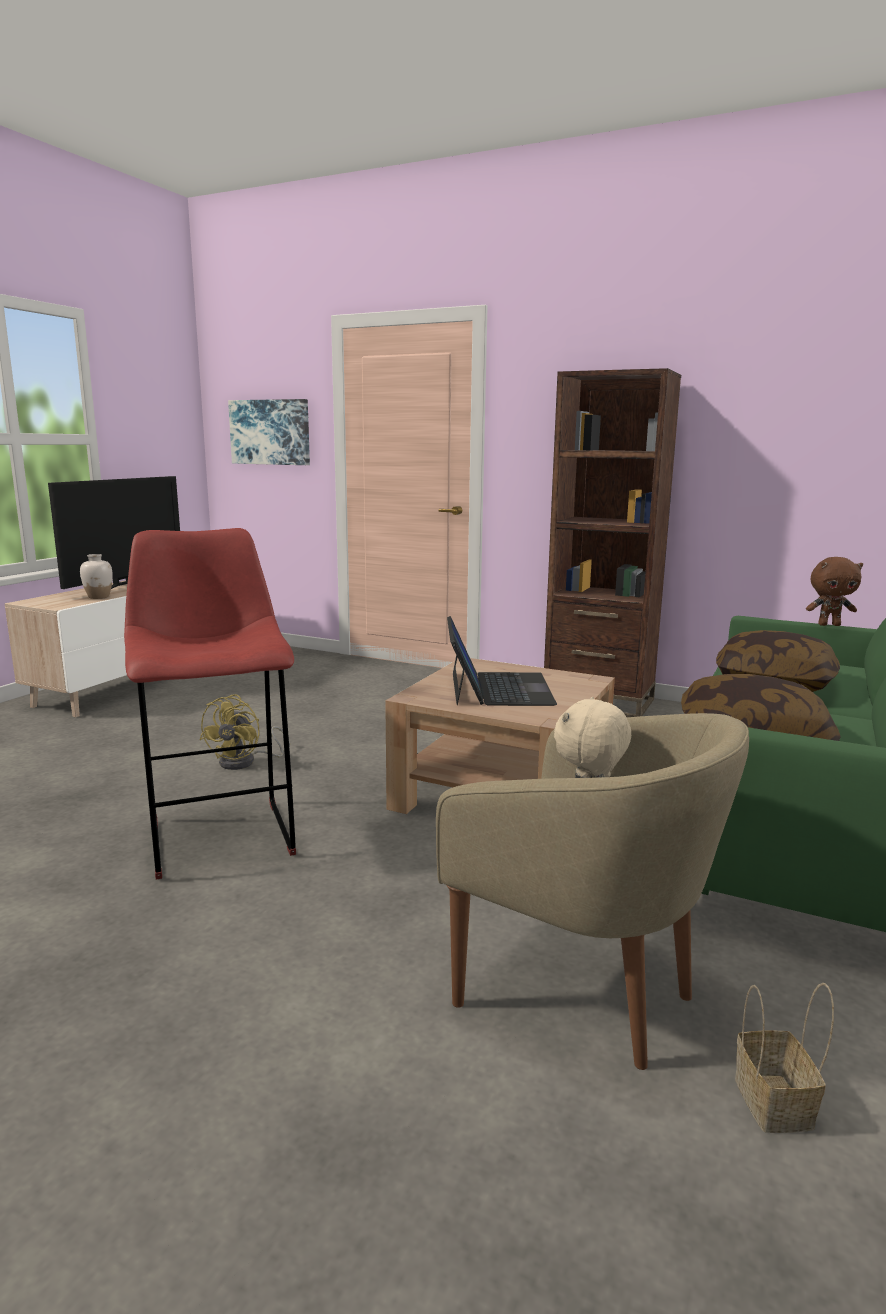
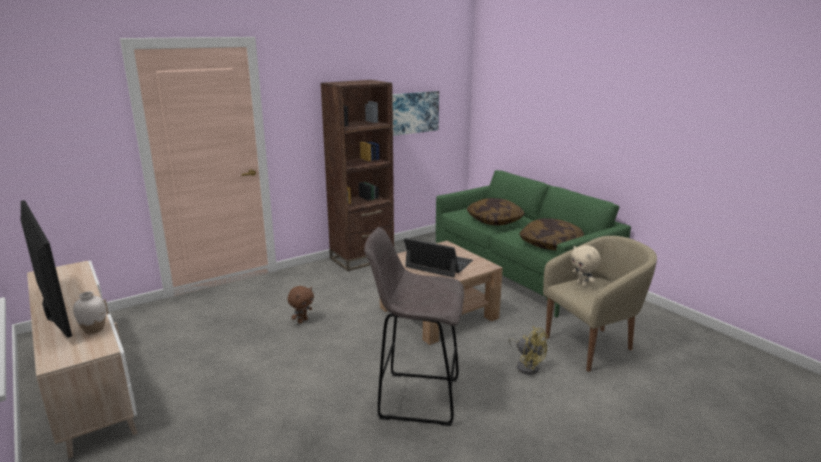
camera: 60 degrees left, 5 degrees up
red stool [124,528,296,880] -> grey stool [364,227,464,426]
yellow fan [199,694,290,770] -> yellow fan moved to [508,326,548,375]
picture [228,399,310,465] -> picture moved to [392,91,439,136]
basket [735,983,834,1133] -> none
brown plush toy [806,557,863,626] -> brown plush toy moved to [287,286,314,324]

